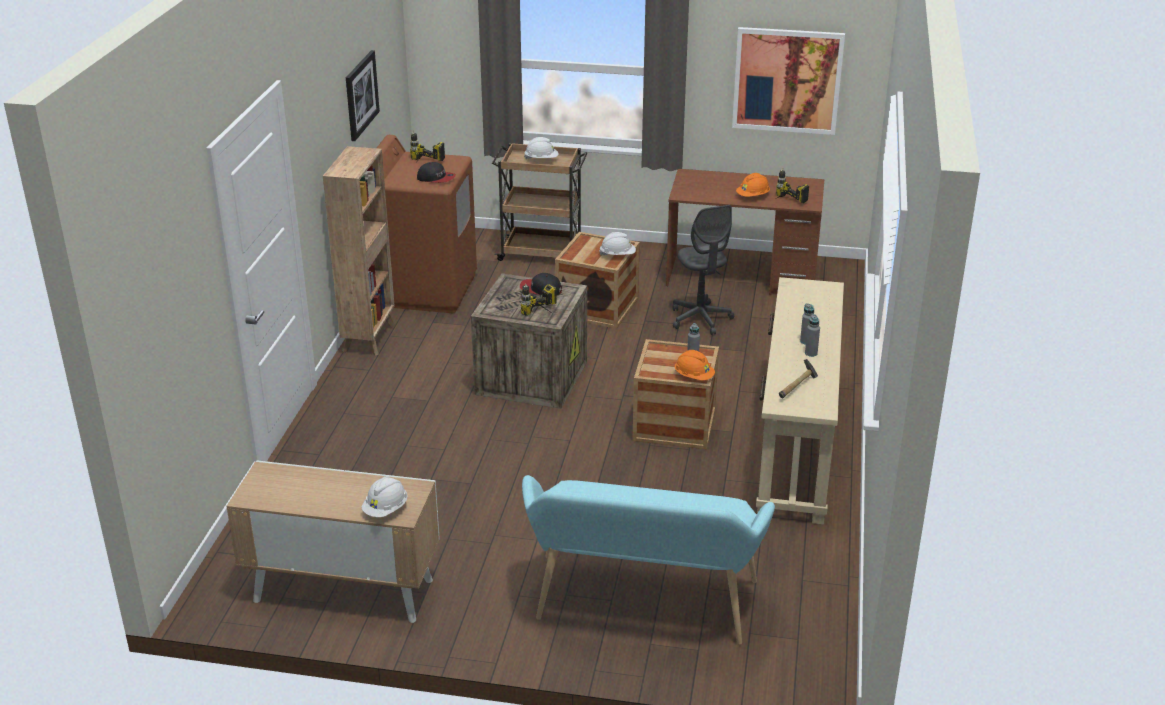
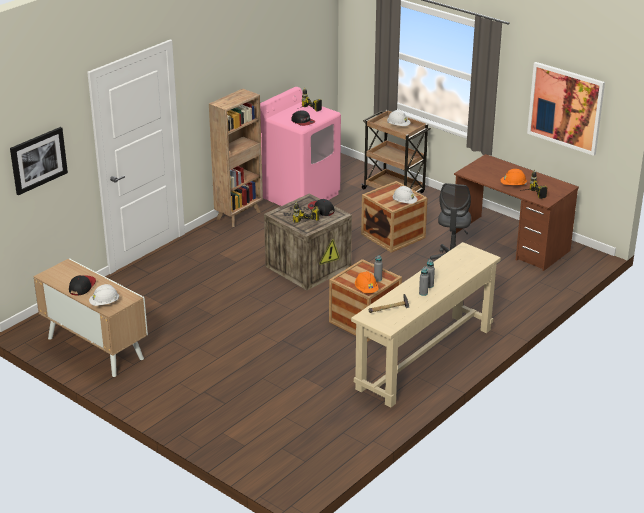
camera: 30 degrees right, 0 degrees up
picture [346,50,380,141] -> picture moved to [10,127,68,195]
brown washing machine [377,135,477,313] -> pink washing machine [260,87,341,206]
turquoise bench [522,475,775,645] -> none
none -> cap [69,275,96,296]

